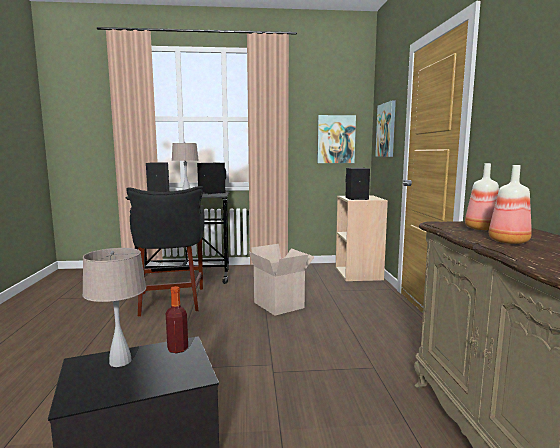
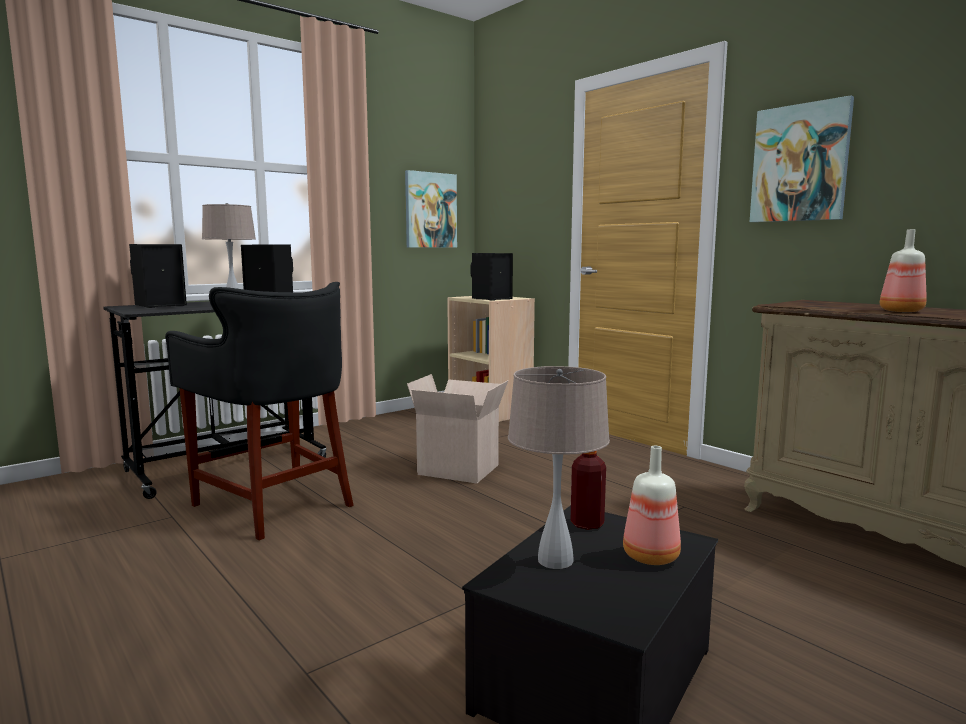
camera: 35 degrees left, 0 degrees up
picture [375,100,396,157] -> picture moved to [750,95,854,222]
bottle [465,163,499,230] -> bottle moved to [623,446,681,565]

